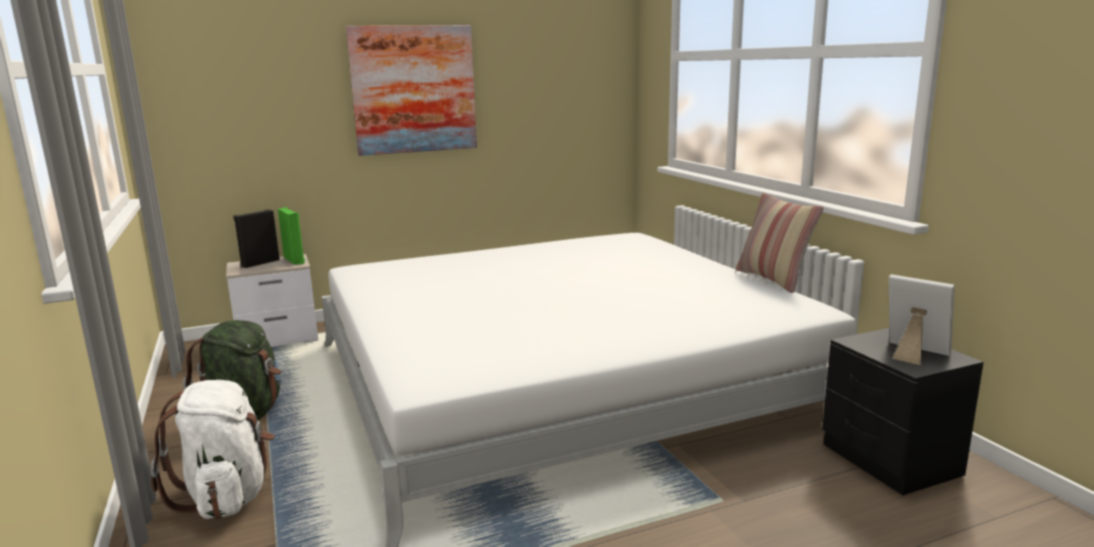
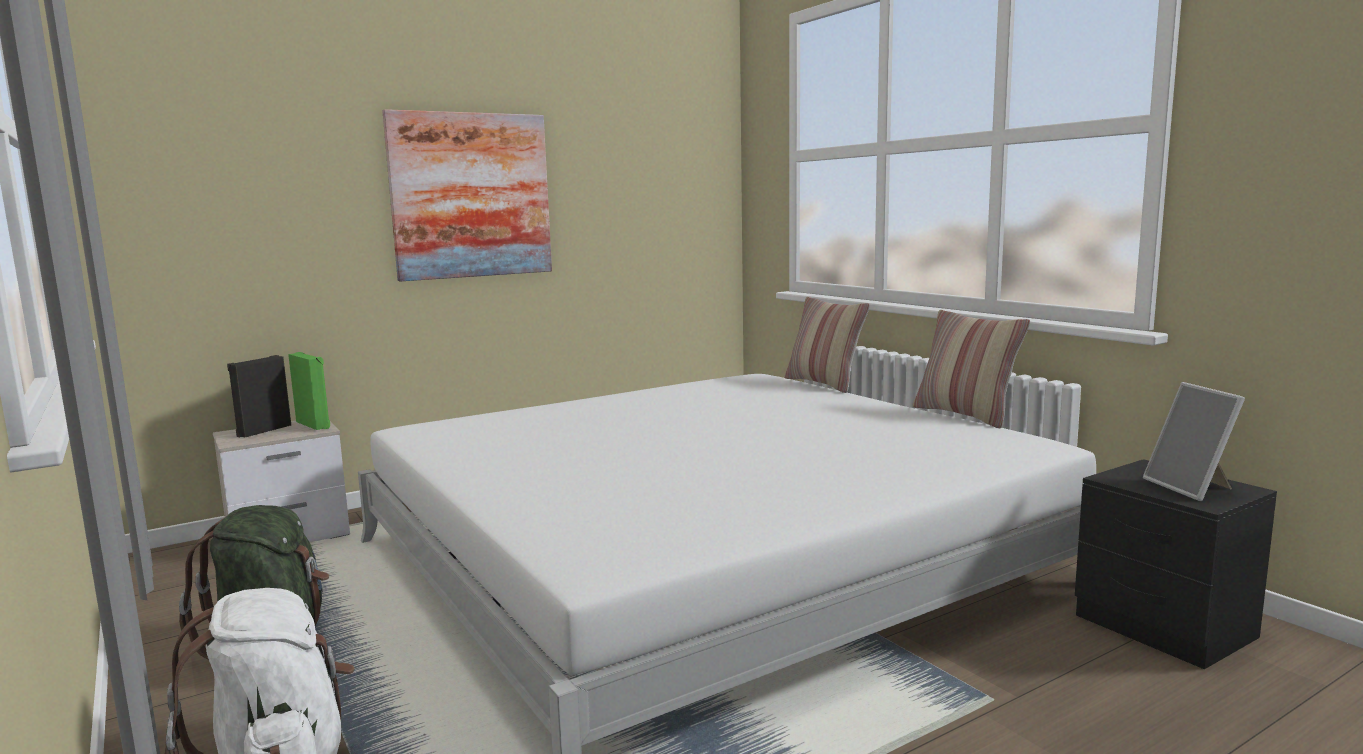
camera: 10 degrees left, 5 degrees down
picture frame [889,274,954,365] -> picture frame turned 135 degrees counterclockwise [1143,382,1245,501]
none -> pillow [784,297,870,393]

